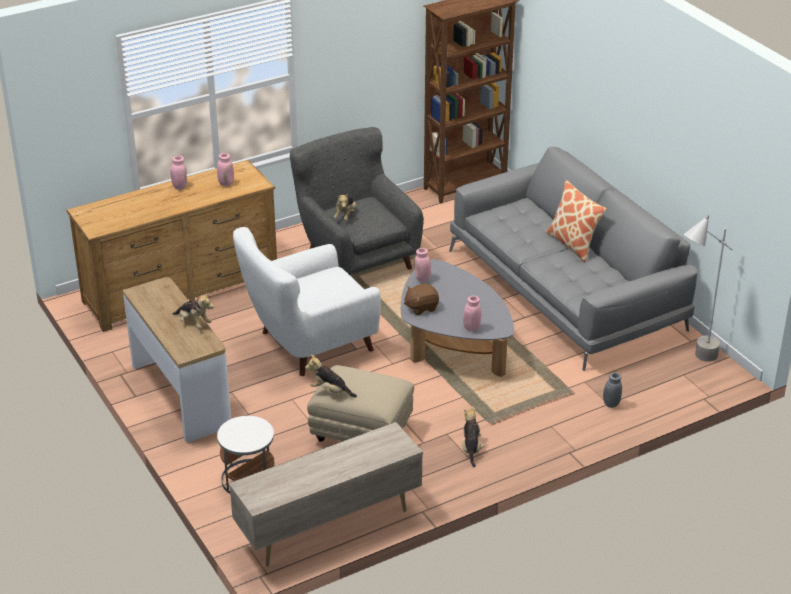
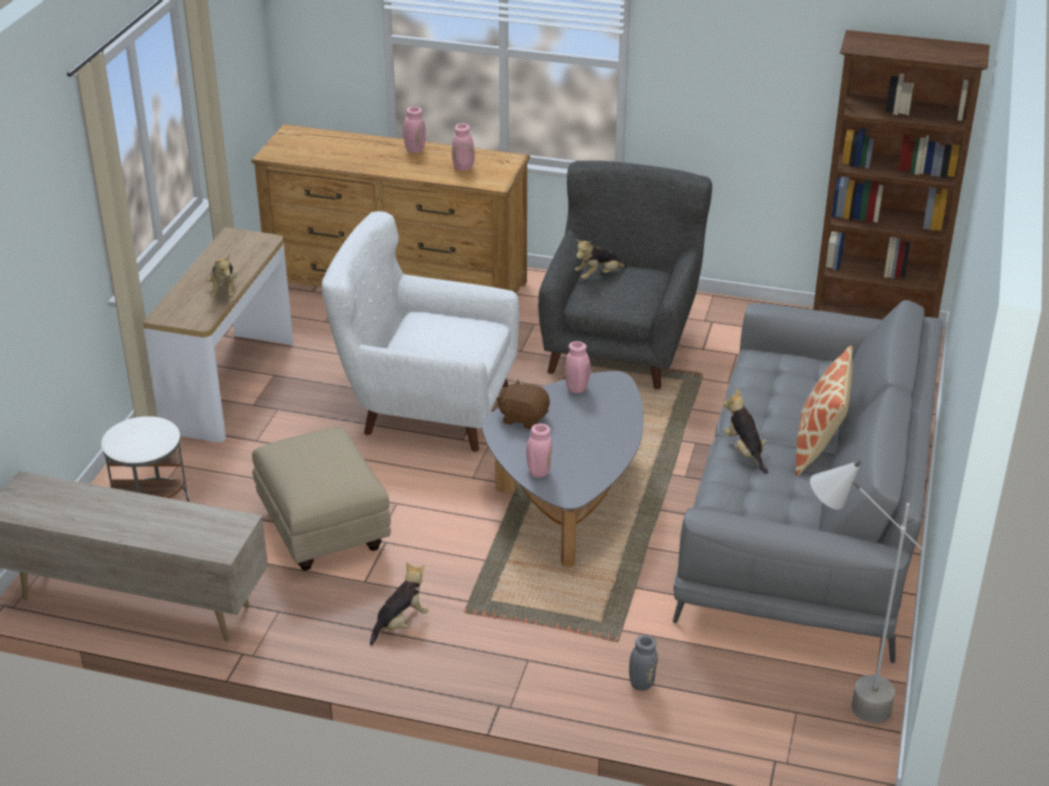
camera: 45 degrees right, 0 degrees up
plush toy [305,355,357,398] -> plush toy moved to [723,389,768,474]

